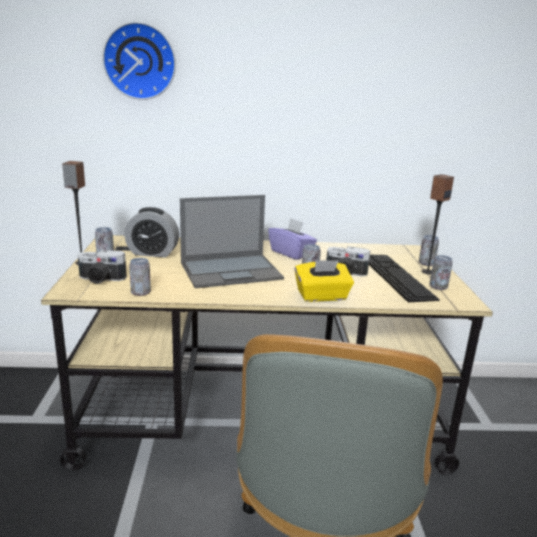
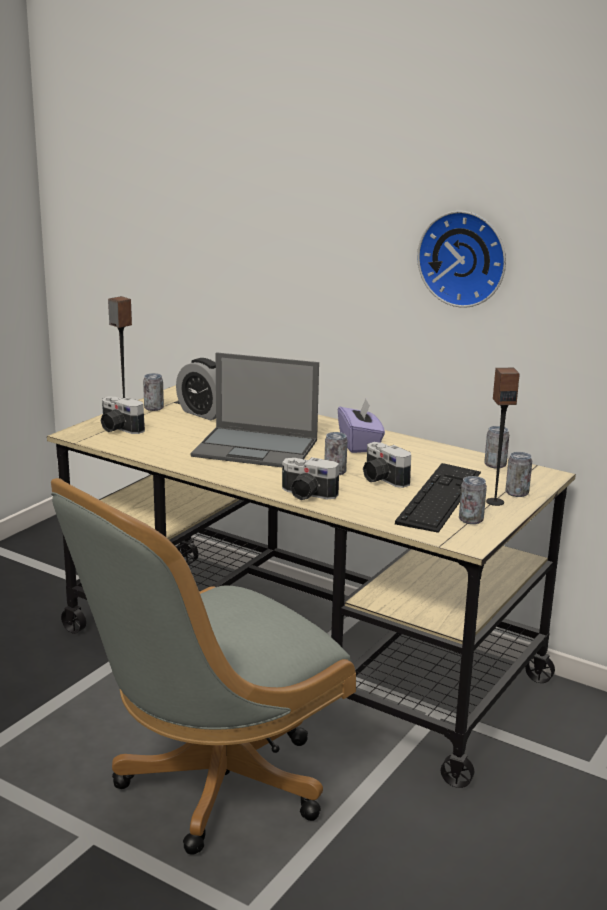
camera: 35 degrees right, 0 degrees up
wall clock [103,22,176,100] -> wall clock moved to [417,211,506,308]
can [129,258,151,296] -> can moved to [484,426,509,468]
yellow tissue box [294,260,354,302] -> camera [282,457,339,500]

